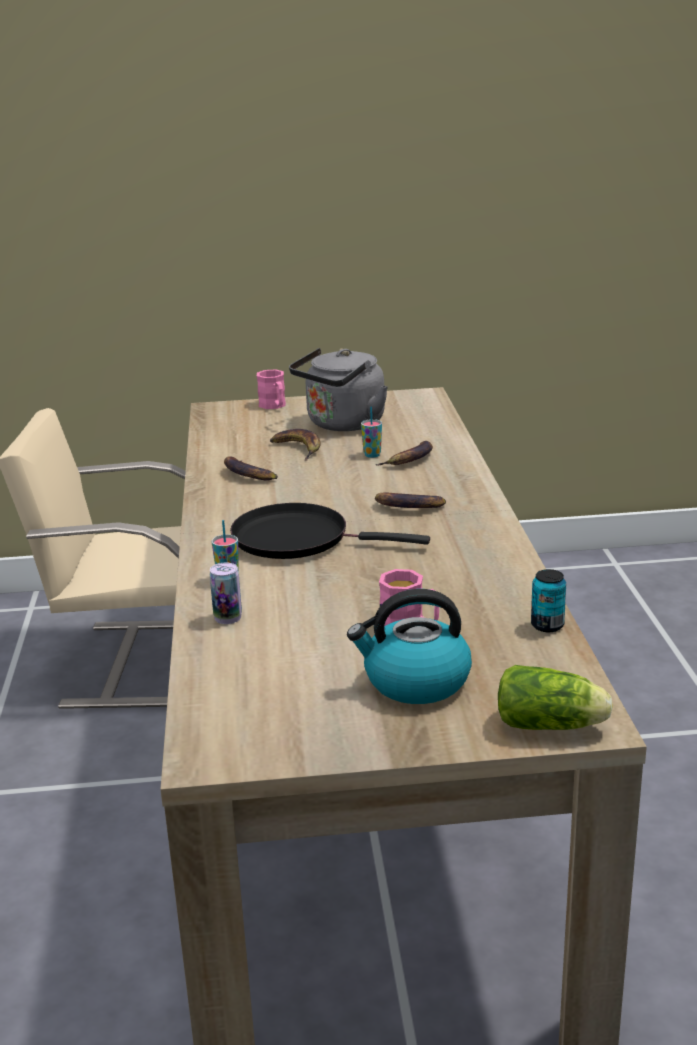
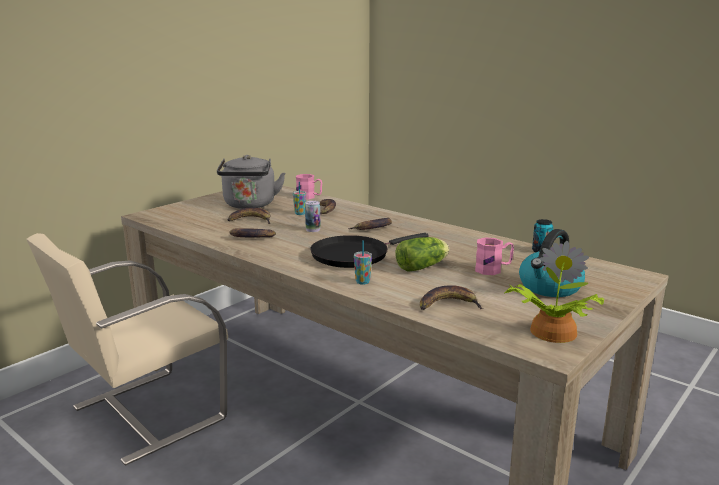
camera: 45 degrees left, 5 degrees down
can [210,563,242,624] -> can moved to [305,201,321,232]
pink mug [257,369,286,409] -> pink mug moved to [296,174,322,199]
lettuce [498,665,613,730] -> lettuce moved to [395,237,449,272]
none -> banana [420,286,484,310]
none -> potted plant [505,241,604,343]

